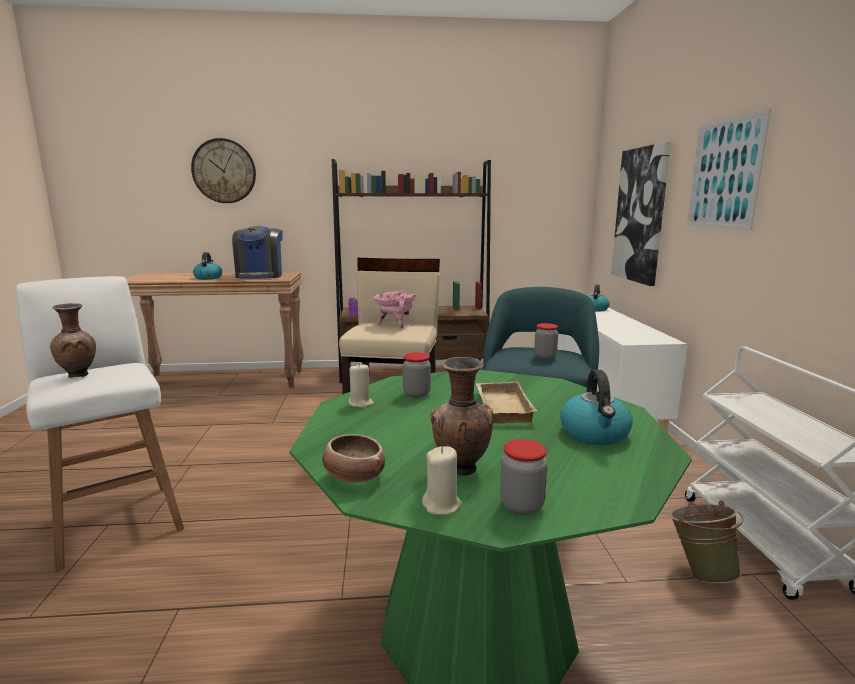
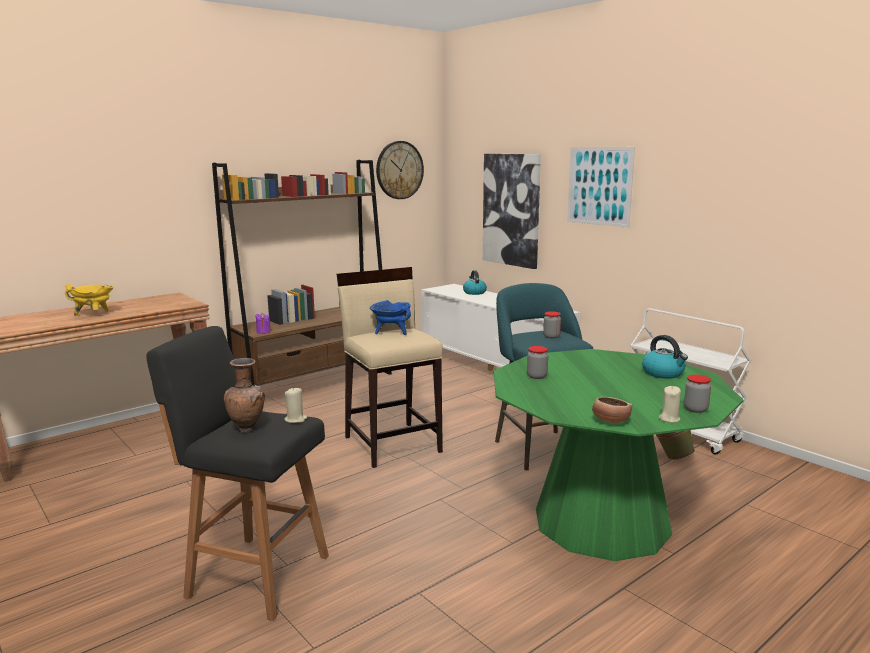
camera: 35 degrees left, 0 degrees up
white stool [16,276,184,571] -> black stool [146,326,329,621]
wall clock [191,138,256,203] -> wall clock moved to [376,141,424,199]
kettle [193,252,222,280] -> yellow cooking pot [65,284,114,316]
coffee machine [232,226,283,279] -> none
beige candle [348,363,374,408] -> beige candle moved to [284,387,307,423]
pink cooking pot [373,291,417,329] -> blue cooking pot [370,300,411,335]
brown vase [430,357,493,475] -> none
beige tray [476,382,537,424] -> none

